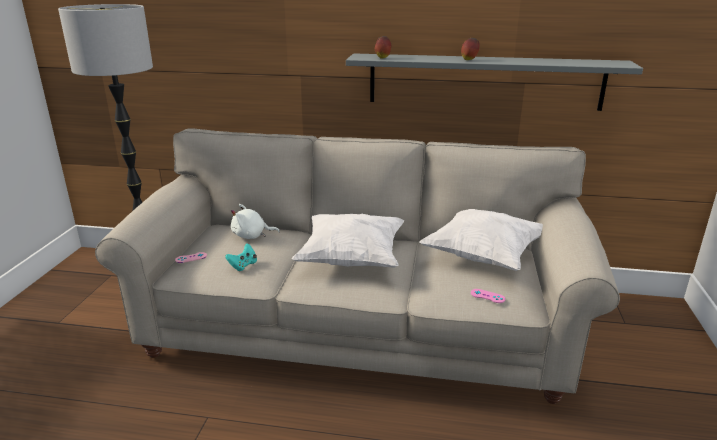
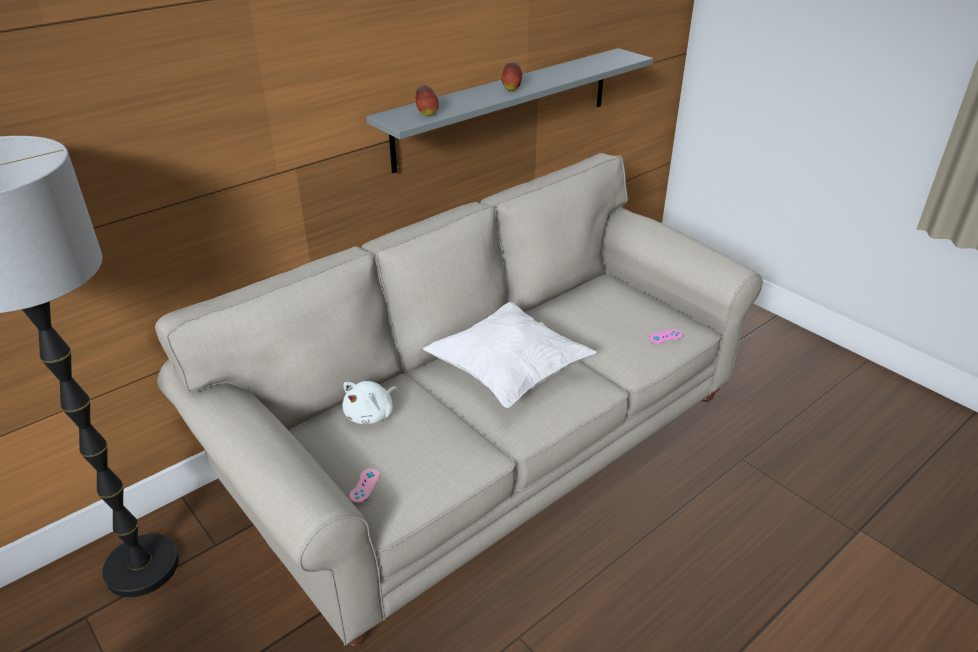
camera: 50 degrees left, 10 degrees up
turquoise game controller [225,243,257,271] -> none
white pillow [419,209,543,271] -> none

